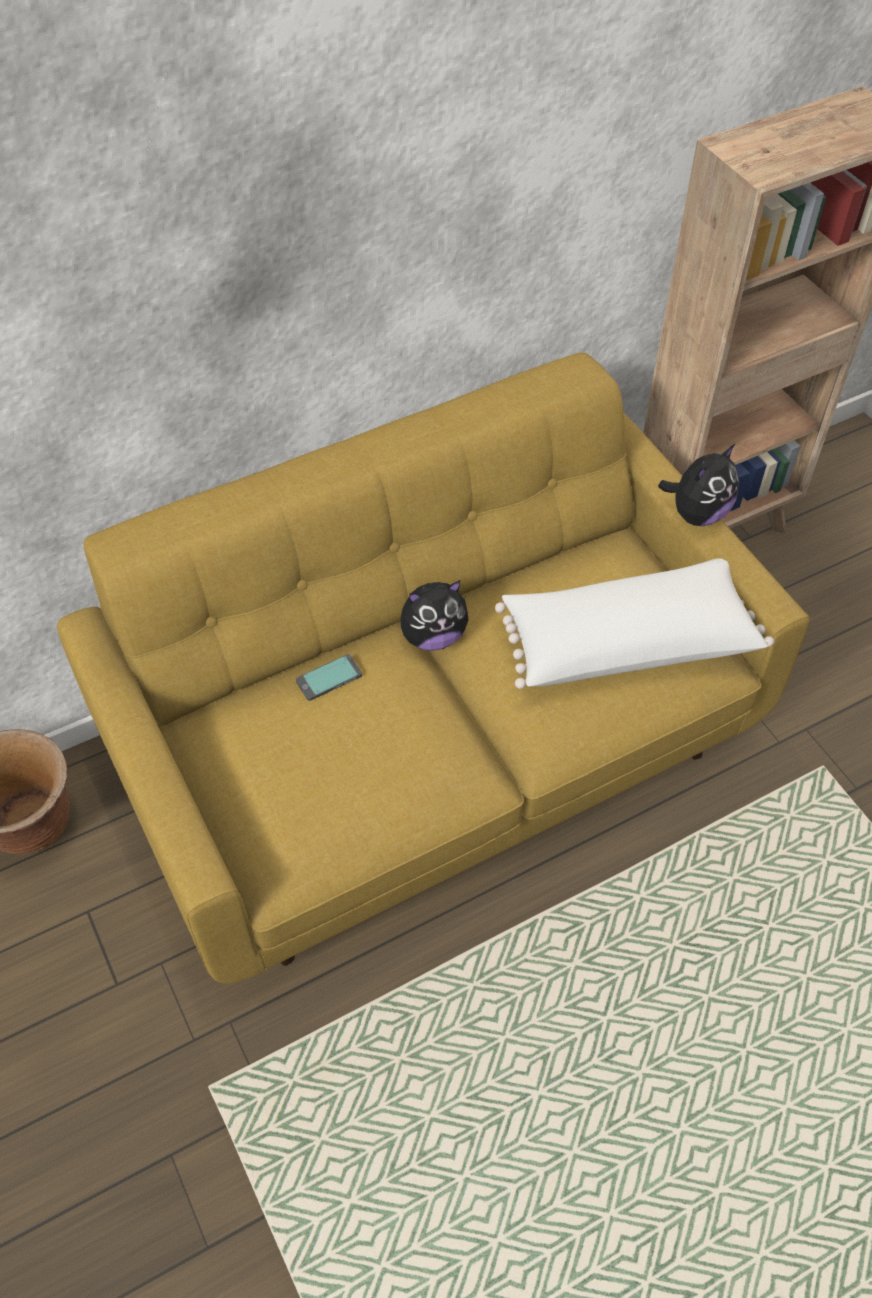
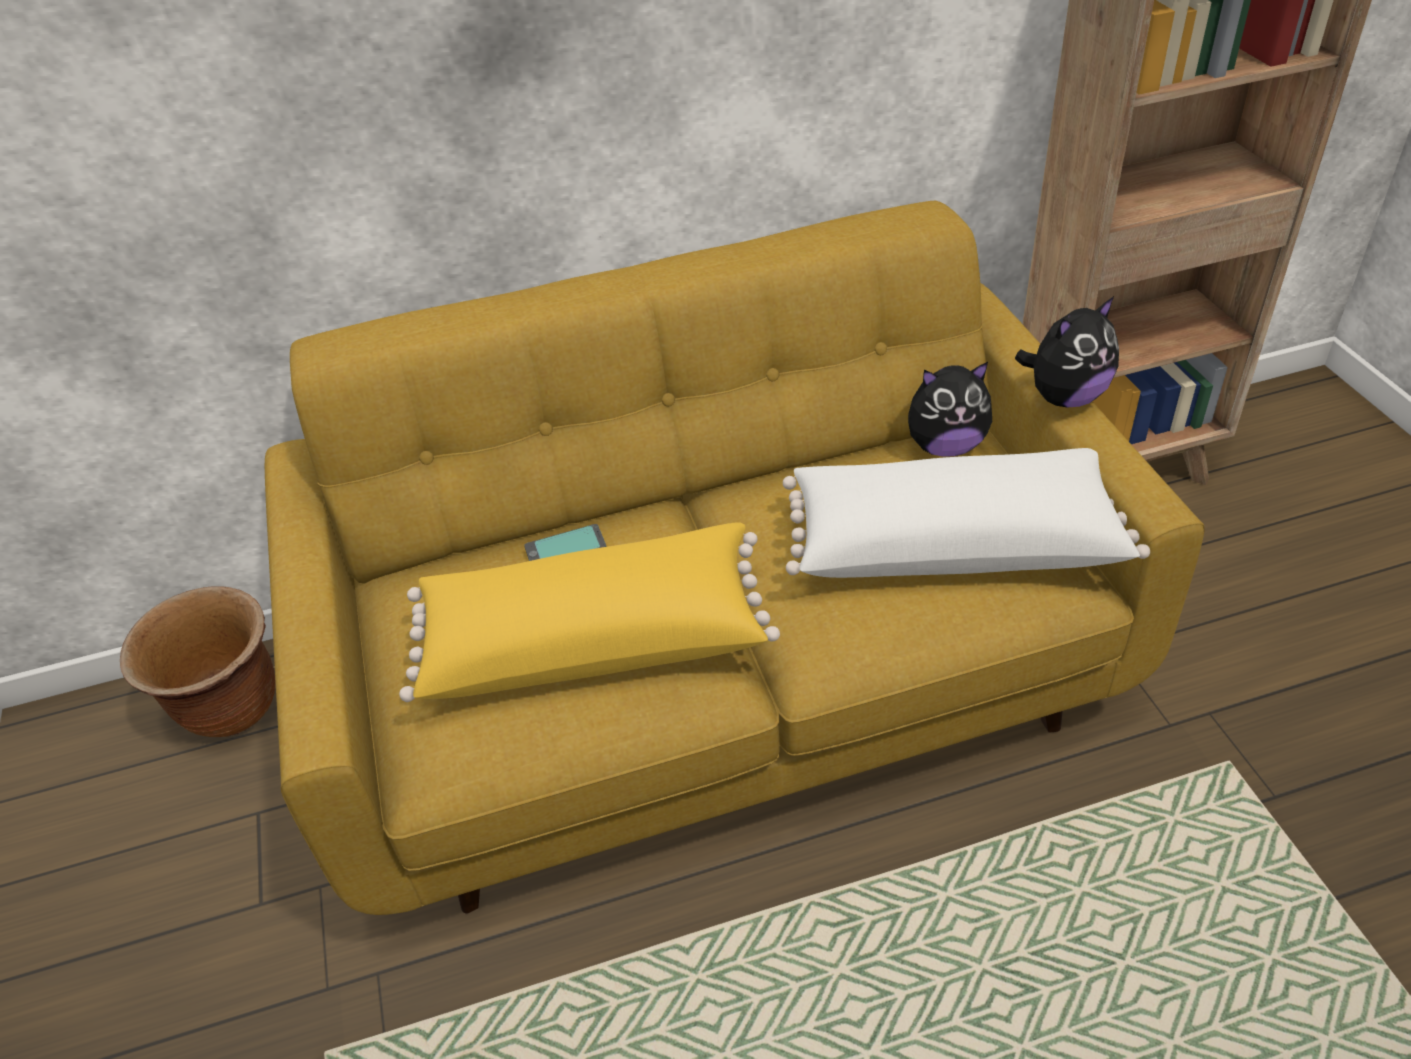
camera: 15 degrees right, 10 degrees down
plush toy [400,580,469,651] -> plush toy moved to [908,362,992,457]
none -> yellow pillow [399,522,780,702]

